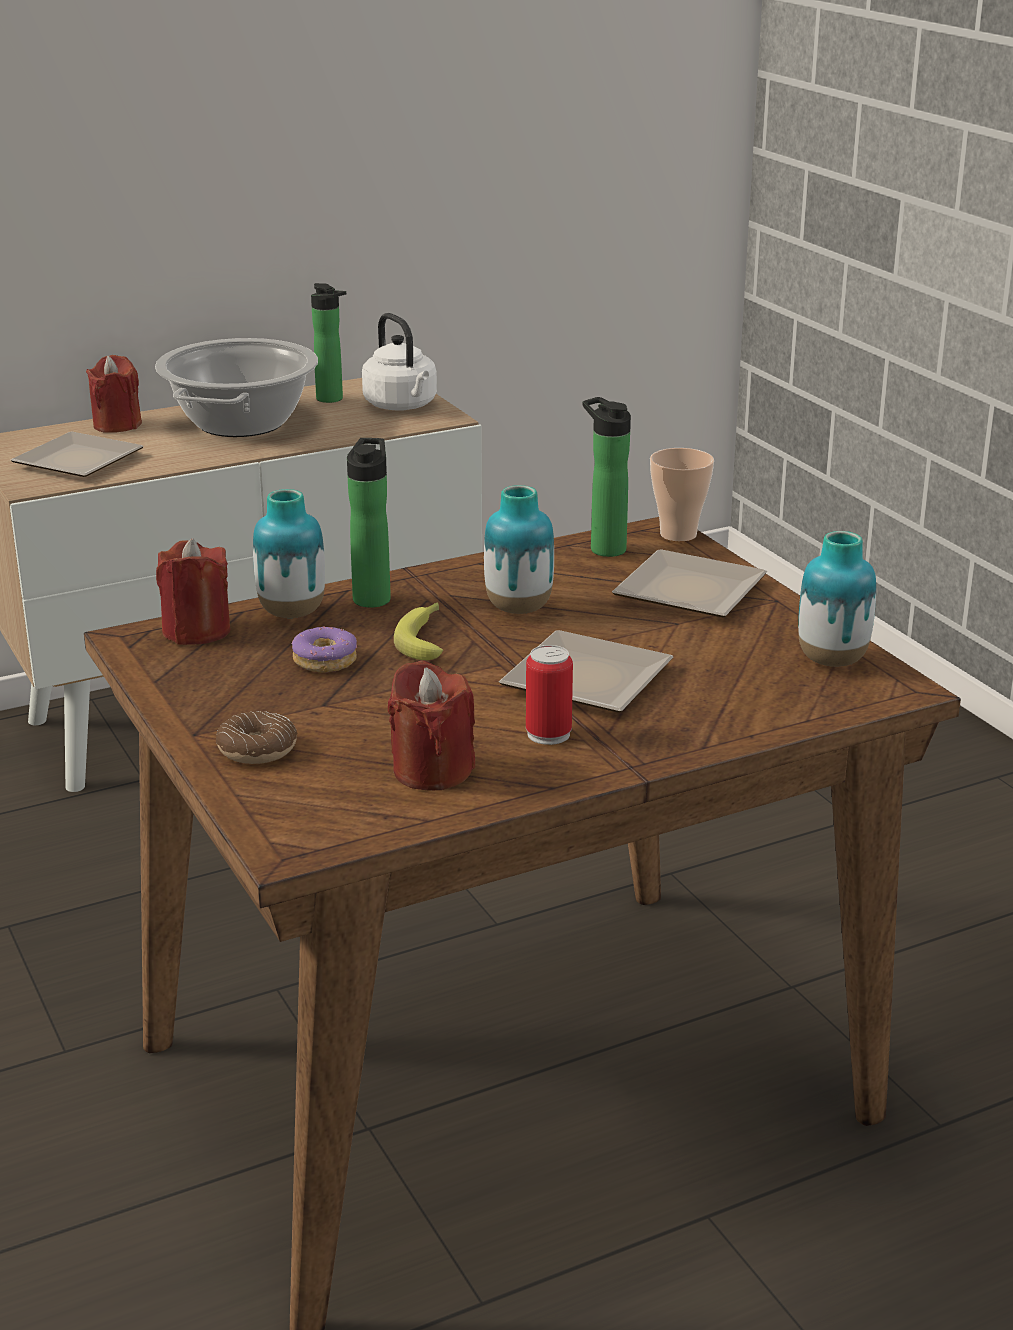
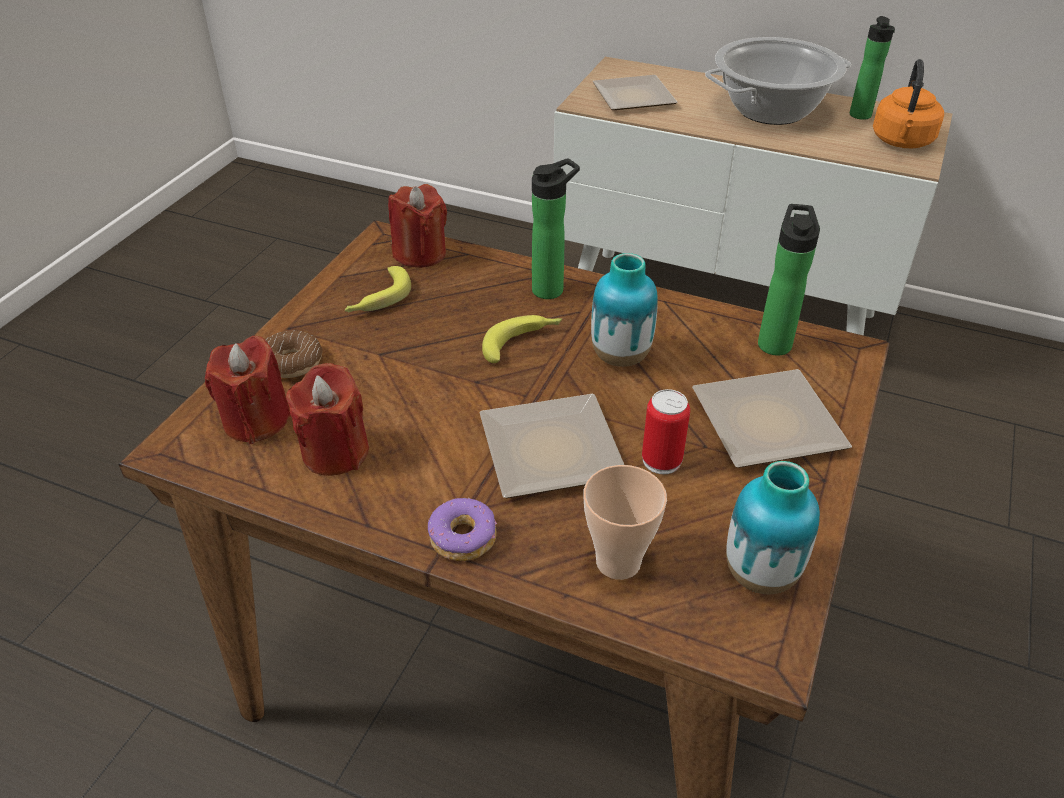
camera: 50 degrees right, 15 degrees up
red candle [86,355,142,433] -> red candle moved to [205,336,291,444]
vase [253,489,325,618] -> none
donut [292,626,357,672] -> donut moved to [428,498,497,561]
white kettle [362,313,437,411] -> orange kettle [873,59,944,148]
can [526,645,573,745] -> can moved to [642,389,690,474]
cup [650,448,714,542] -> cup moved to [584,465,667,580]
none -> banana [345,266,411,312]

